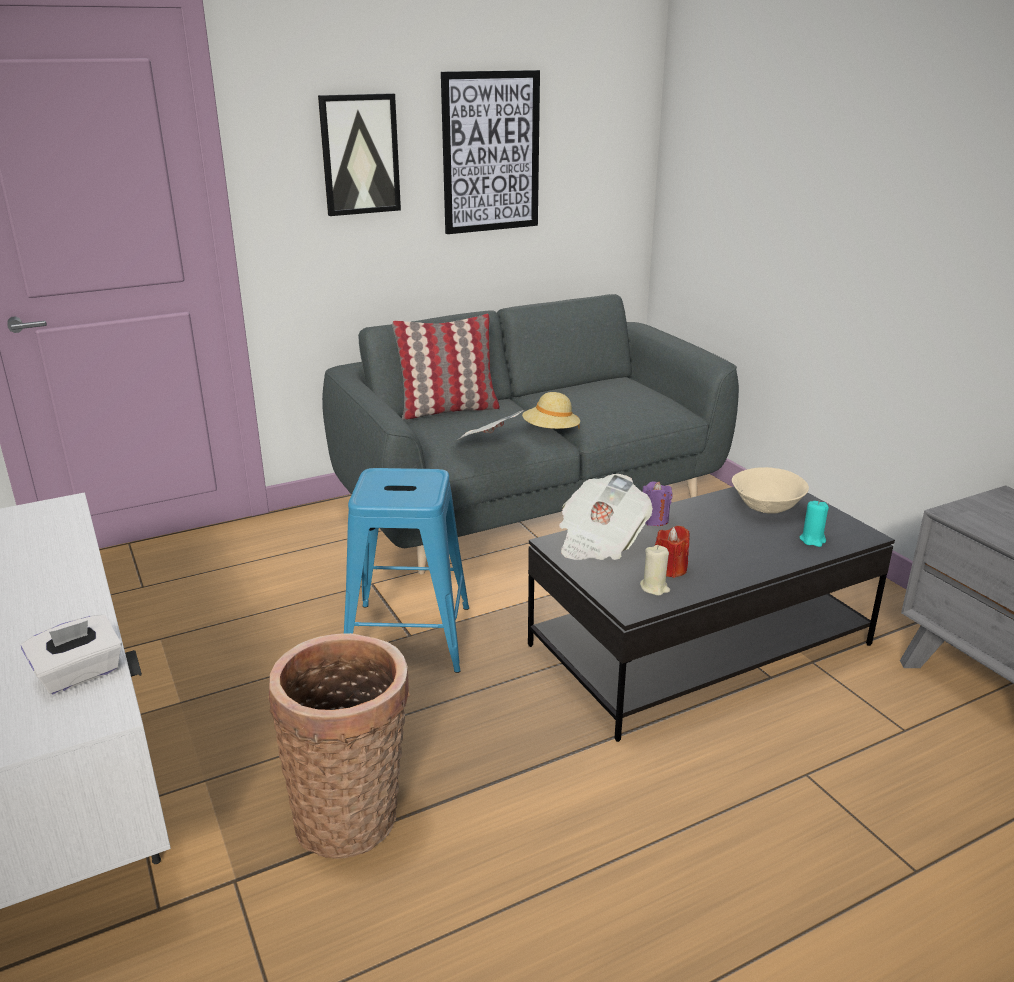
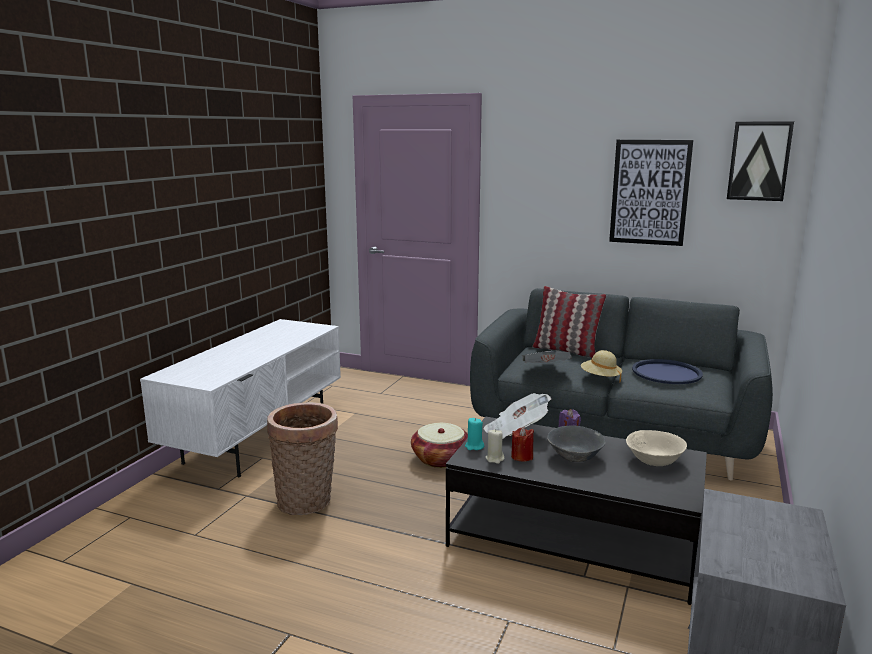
camera: 50 degrees right, 10 degrees down
white tissue box [21,615,122,695] -> none
picture [318,93,401,216] -> picture moved to [727,121,794,201]
blue stool [344,468,469,673] -> basket [411,423,468,468]
turquoise candle [800,500,829,547] -> turquoise candle moved to [465,418,484,450]
none -> grey bowl [547,425,606,462]
none -> blue tray [632,359,703,384]

